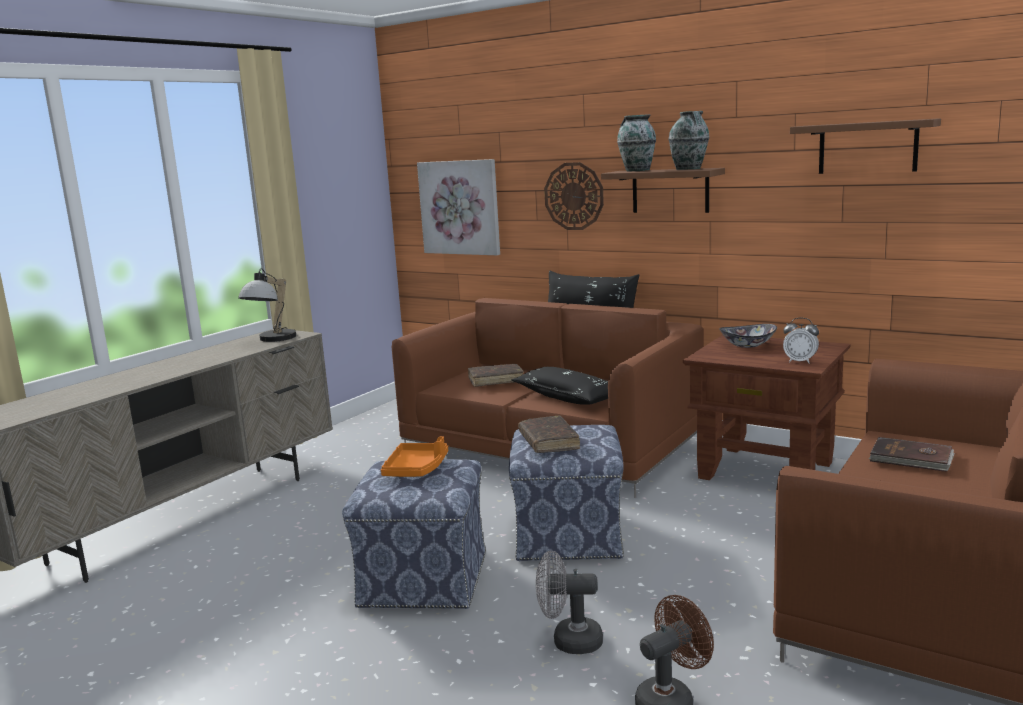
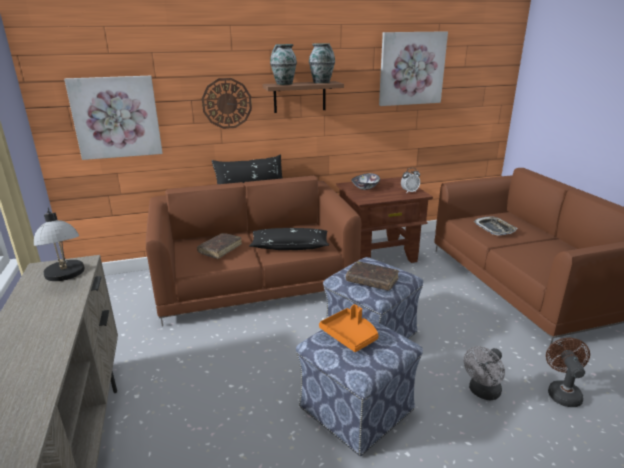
camera: 50 degrees left, 10 degrees up
brown shelf [790,118,941,174] -> picture [379,31,448,106]
brown book [869,437,955,472] -> tray [474,216,518,235]

